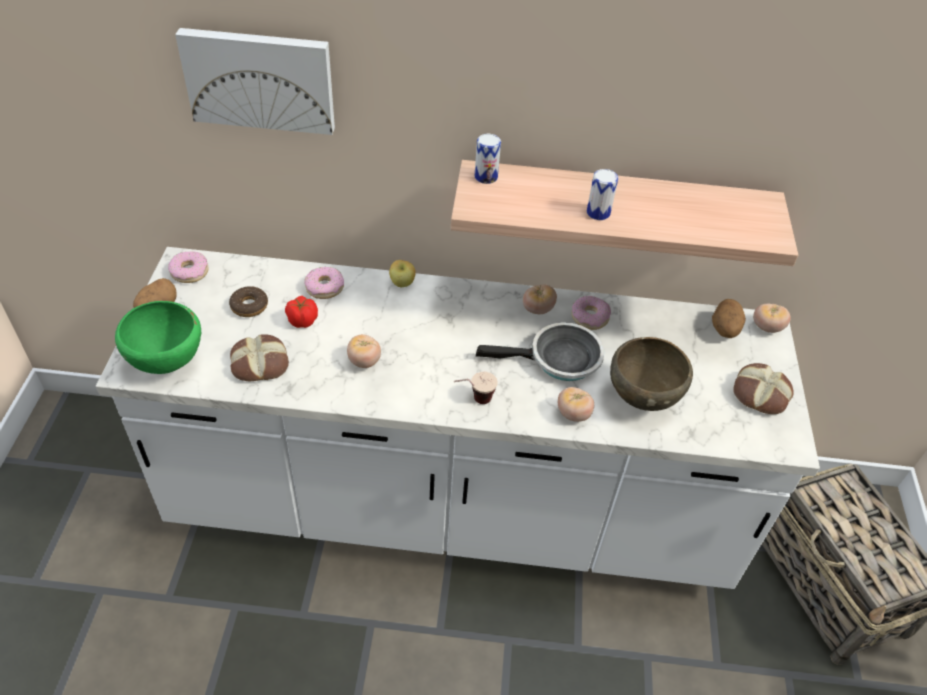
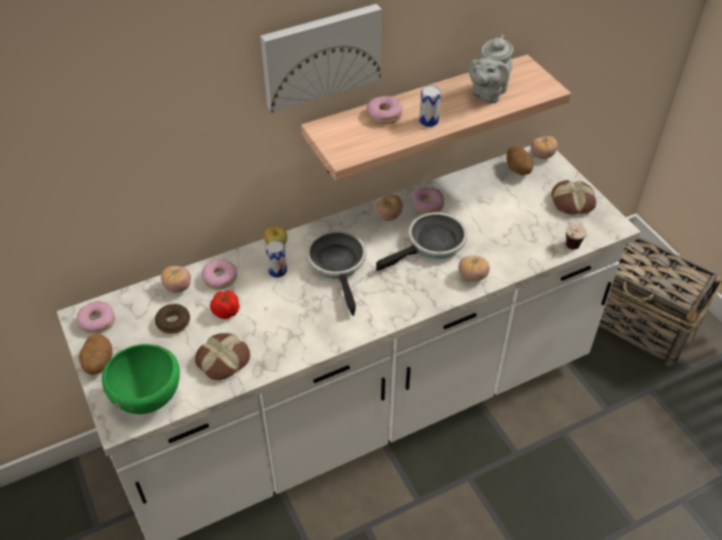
camera: 30 degrees left, 0 degrees up
picture [175,28,335,135] -> picture moved to [260,4,382,113]
tomato [347,334,381,368] -> tomato moved to [161,266,191,293]
cup [454,372,498,404] -> cup moved to [566,224,587,250]
can [475,134,501,184] -> can moved to [266,241,287,278]
brown bowl [610,337,693,411] -> none
none -> frying pan [306,231,366,316]
none -> donut [366,96,403,124]
none -> grey teapot [469,35,513,103]

